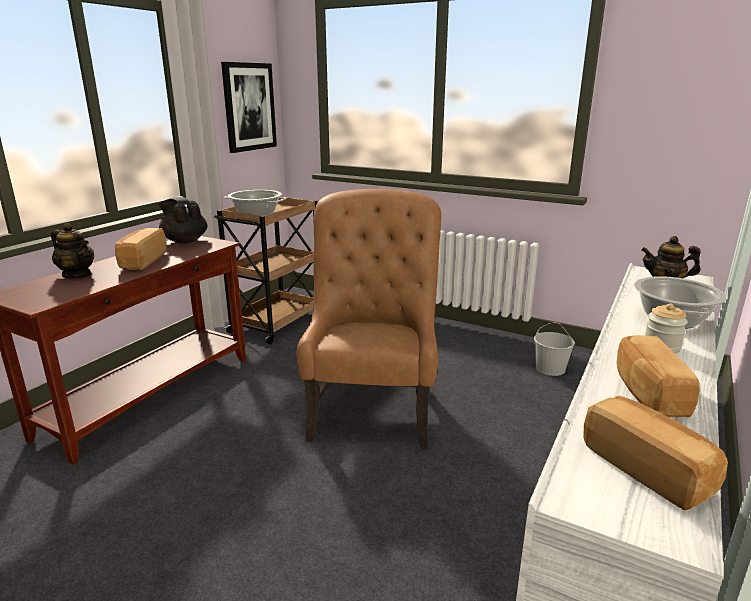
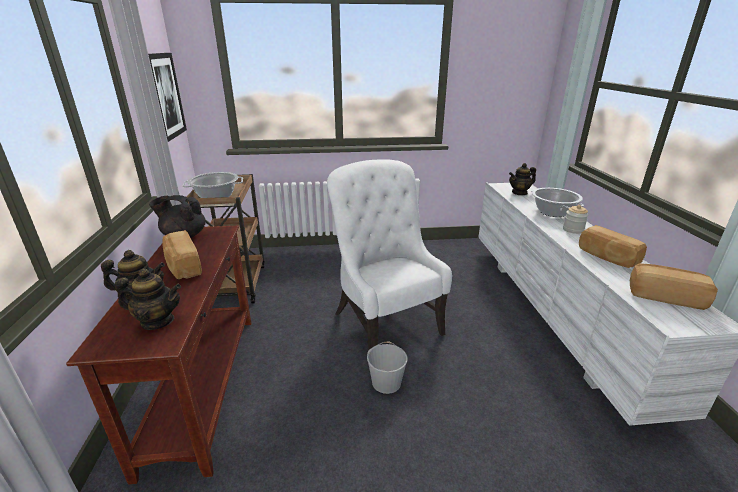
camera: 35 degrees left, 5 degrees up
brown chair [297,189,441,449] -> white chair [327,160,452,350]
white bucket [534,322,575,376] -> white bucket moved to [367,341,408,394]
none -> teapot [115,268,181,330]

